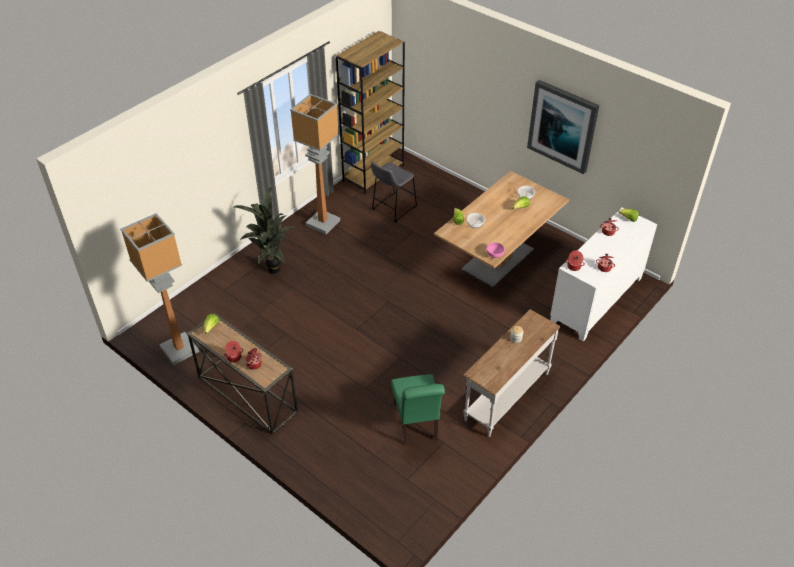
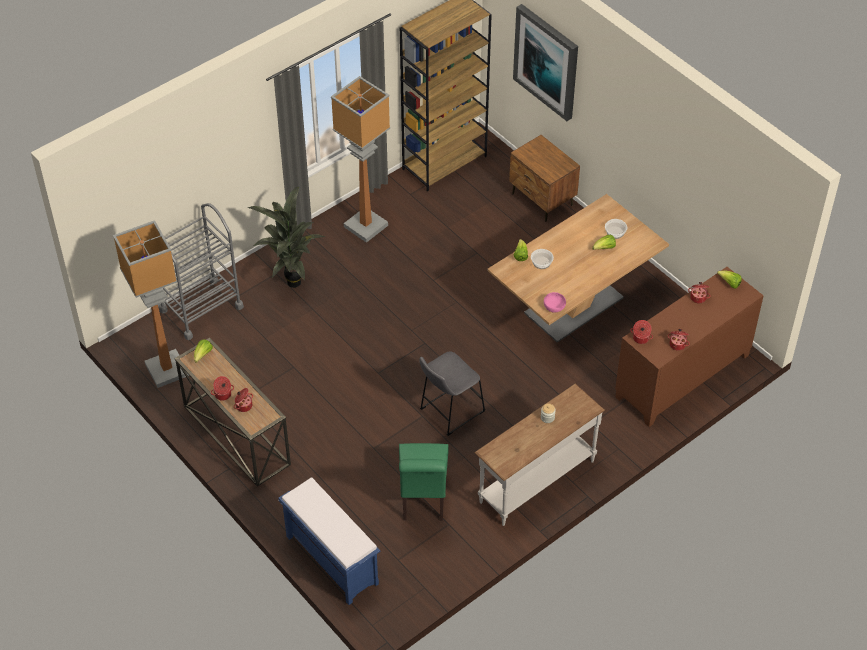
camera: 10 degrees right, 5 degrees up
grey stool [371,161,417,222] -> grey stool moved to [419,351,486,436]
picture [527,80,599,174] -> picture moved to [513,4,578,121]
white cabinet [550,208,657,341] -> brown cabinet [615,267,764,427]
none -> grey cart [159,203,244,340]
none -> blue bench [279,477,380,605]
none -> brown nightstand [509,135,580,222]

